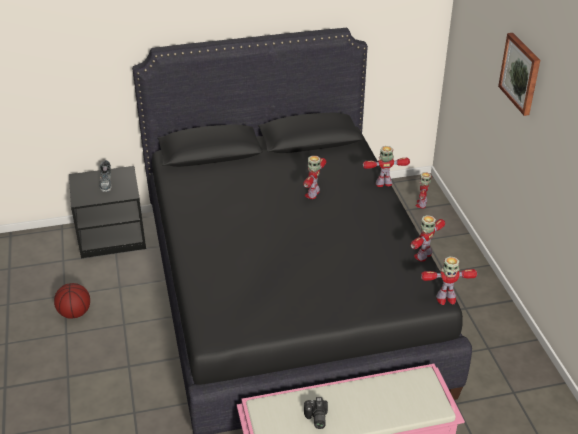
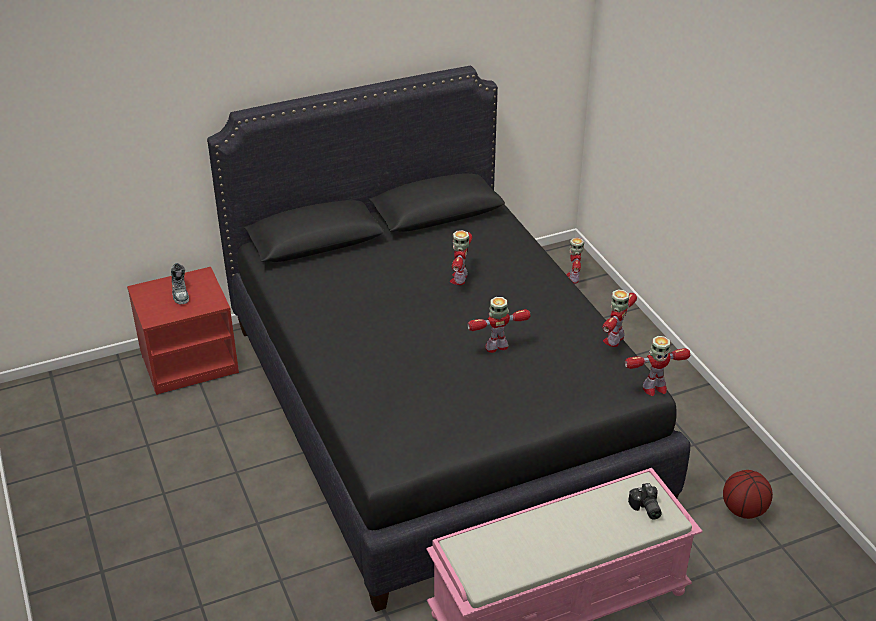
camera: 10 degrees left, 0 degrees up
basketball [54,283,90,319] -> basketball moved to [723,470,773,519]
black nightstand [69,166,146,258] -> red nightstand [127,267,239,395]
camera [304,397,328,429] -> camera moved to [628,483,662,519]
toy robot [363,146,410,187] -> toy robot moved to [467,297,531,353]
picture [498,33,540,116] -> none

